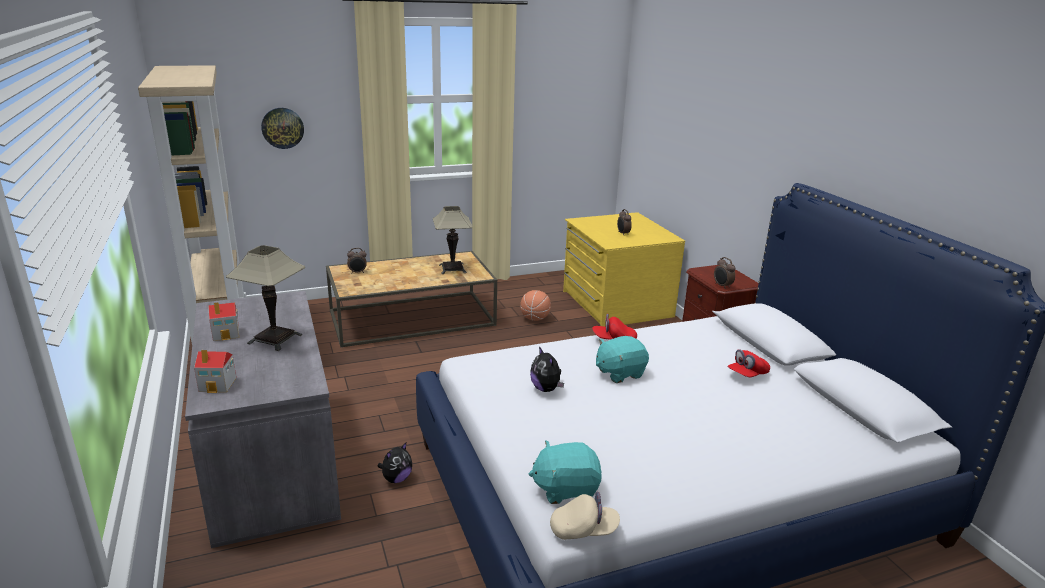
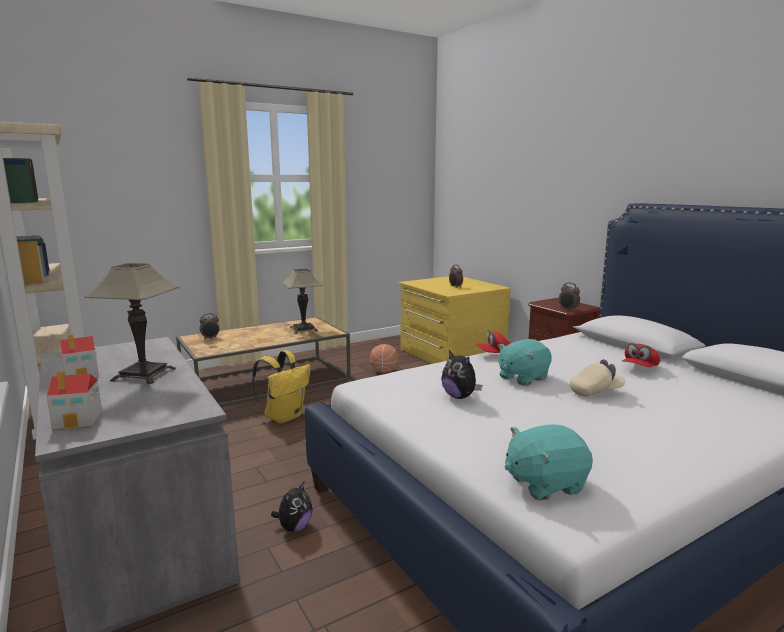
camera: 10 degrees left, 10 degrees down
wall clock [261,108,304,149] -> none
beige cap [550,492,620,540] -> beige cap moved to [570,359,625,397]
none -> yellow backpack [252,350,310,424]

